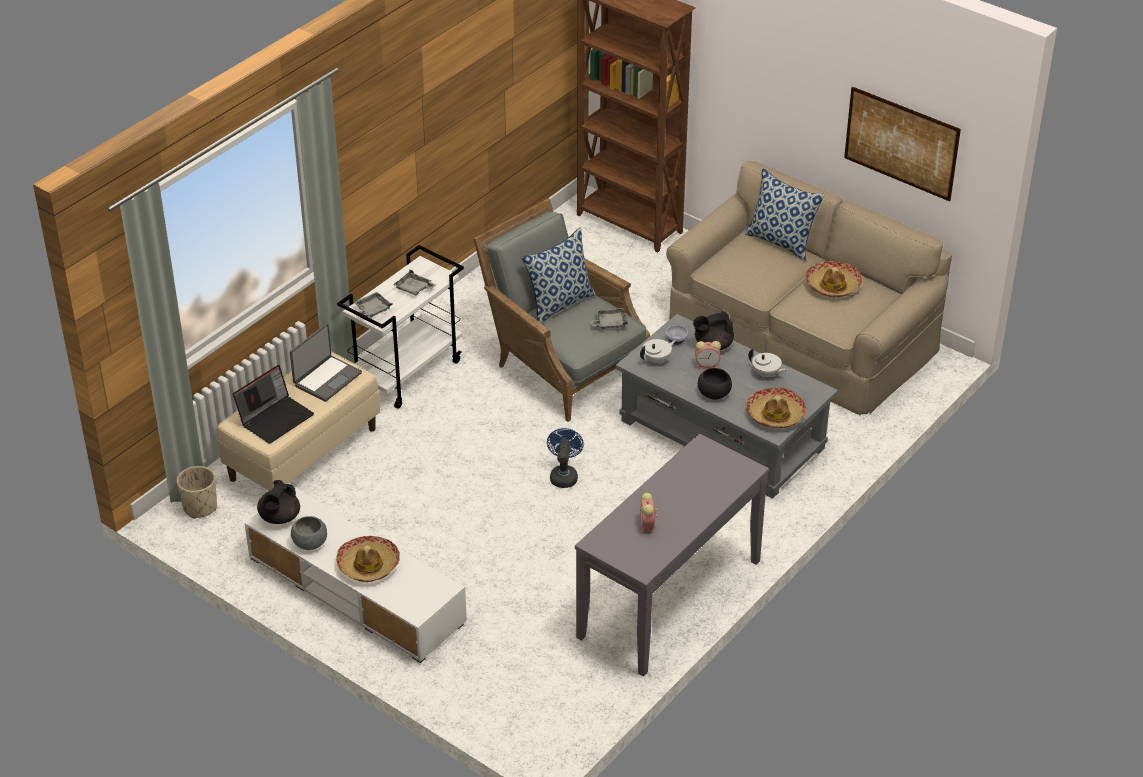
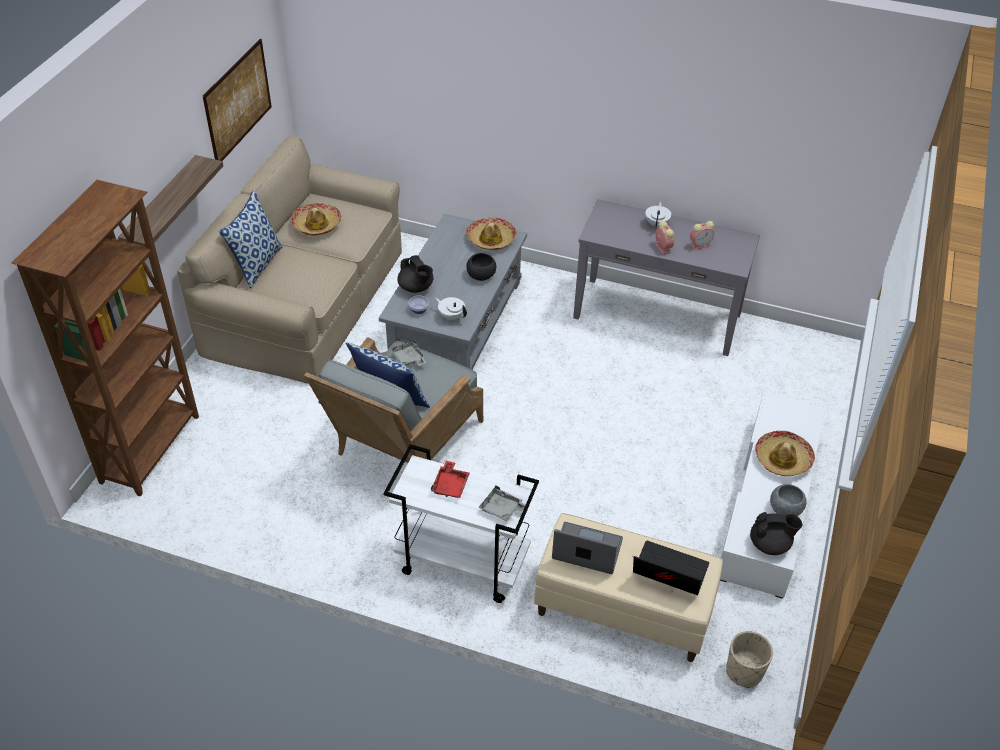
camera: 110 degrees left, 5 degrees up
grey tray [393,270,436,296] -> red tray [431,461,470,498]
blue fan [547,428,584,488] -> none
alarm clock [695,341,721,369] -> alarm clock moved to [655,221,674,254]
white teapot [748,349,788,378] -> white teapot moved to [645,202,672,228]
none -> shelf [118,155,223,246]

